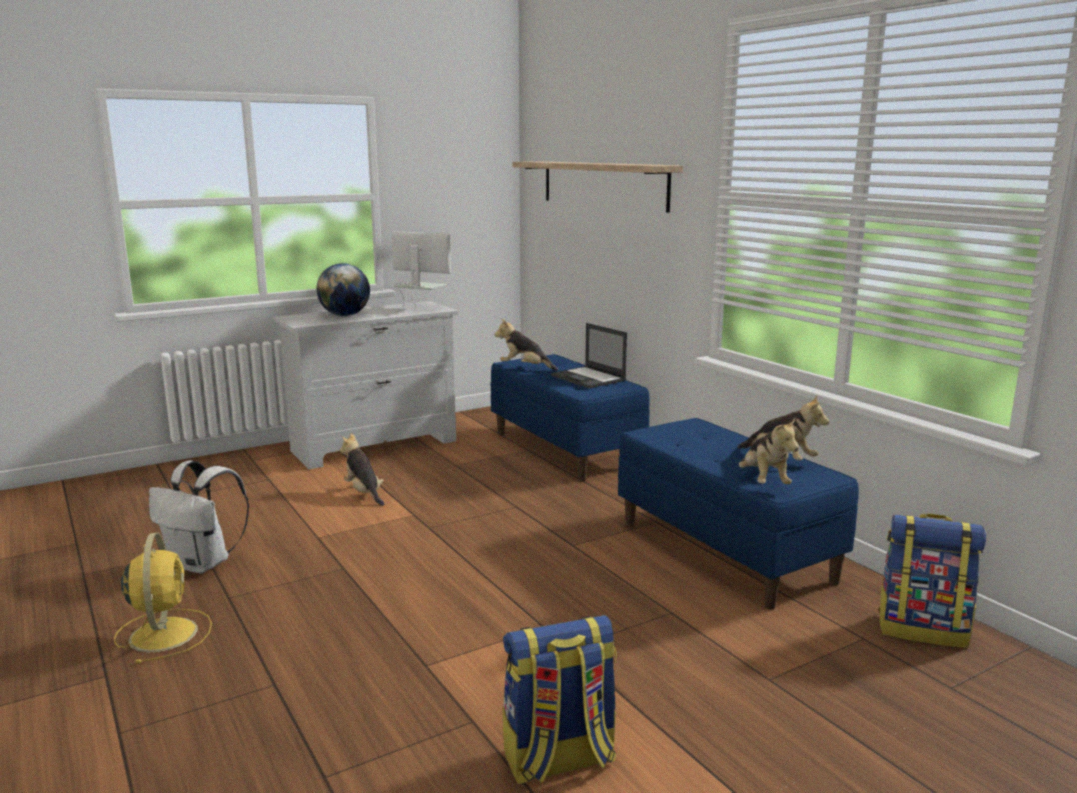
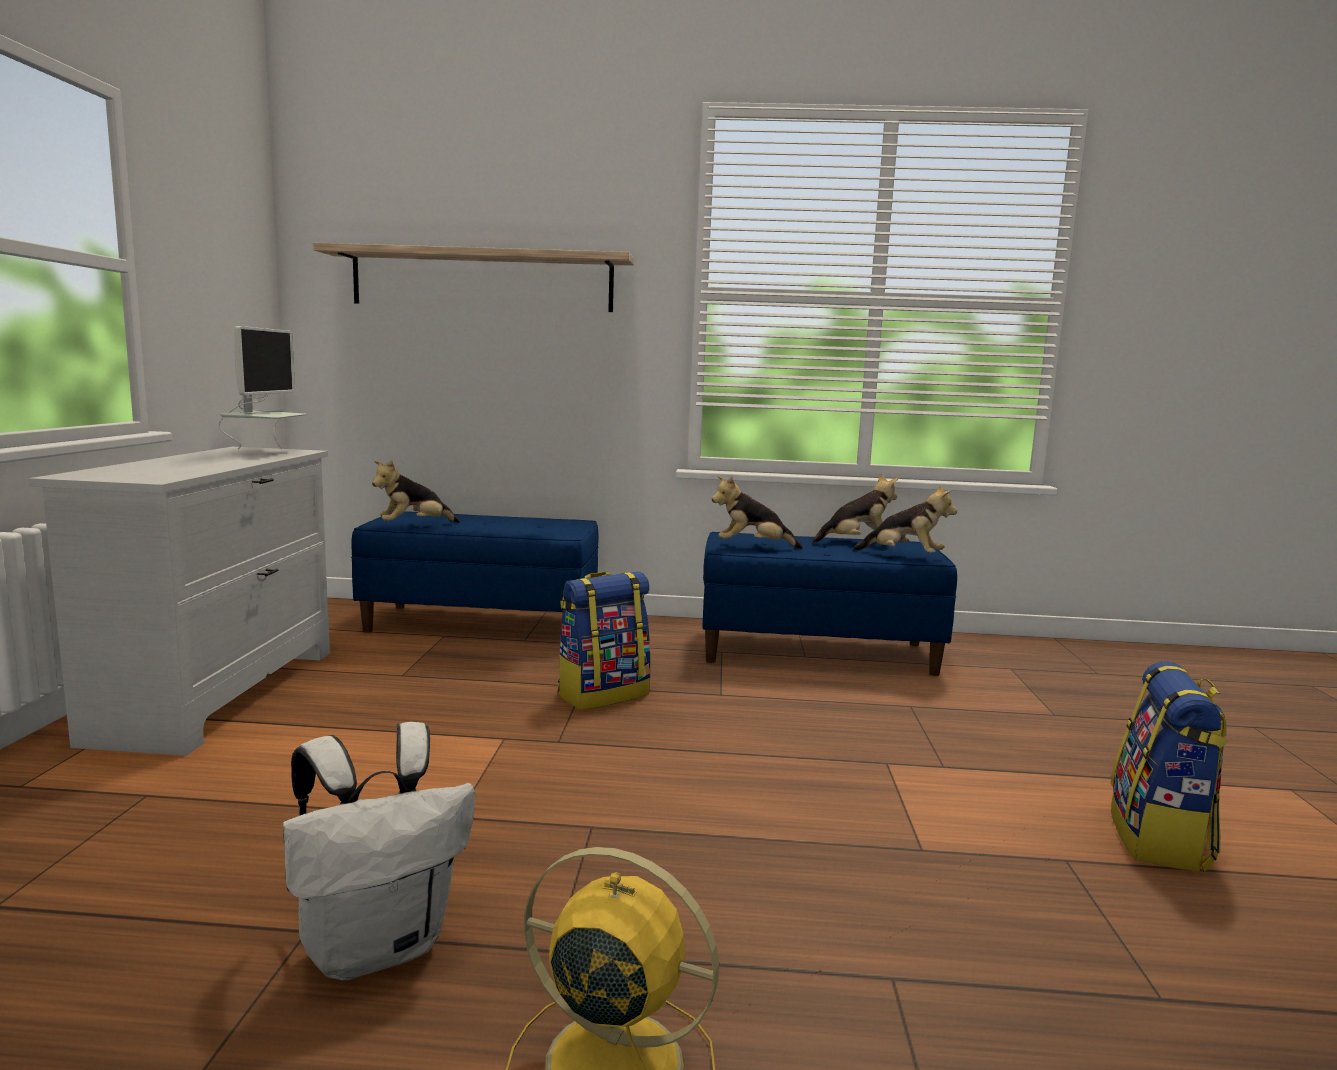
camera: 55 degrees left, 5 degrees down
globe [317,263,370,316] -> none
plush toy [340,433,384,506] -> plush toy moved to [712,476,803,549]
monitor [392,231,451,310] -> monitor turned 120 degrees clockwise [219,326,306,449]
laptop [551,323,627,389] -> none
backpack [878,513,986,648] -> backpack moved to [557,571,651,710]

